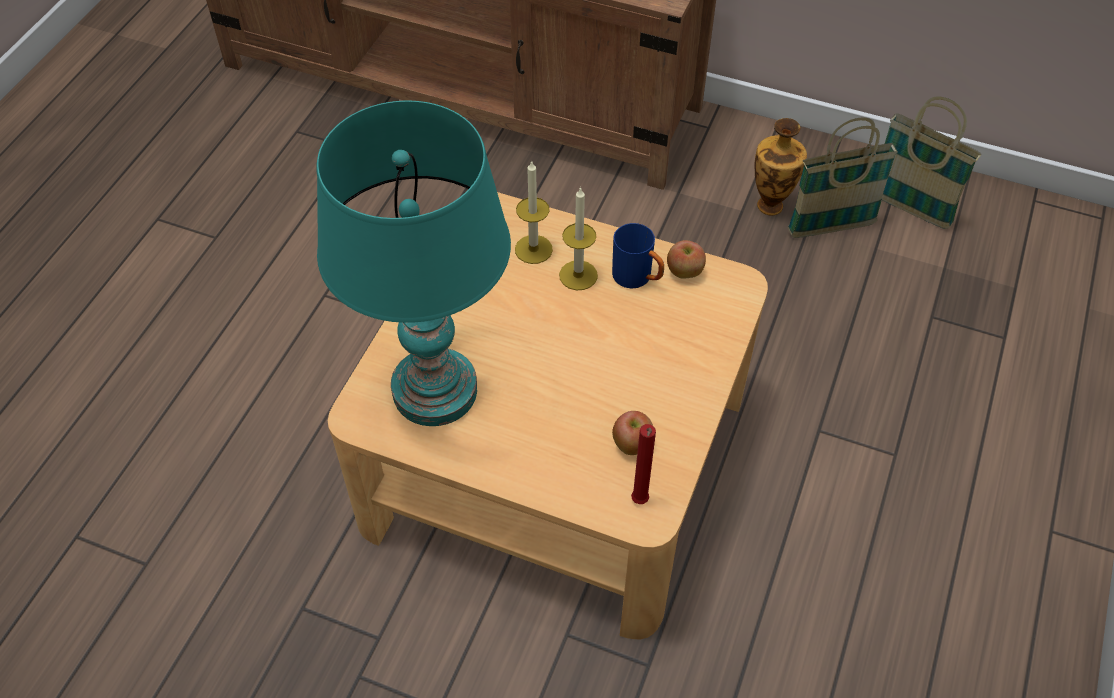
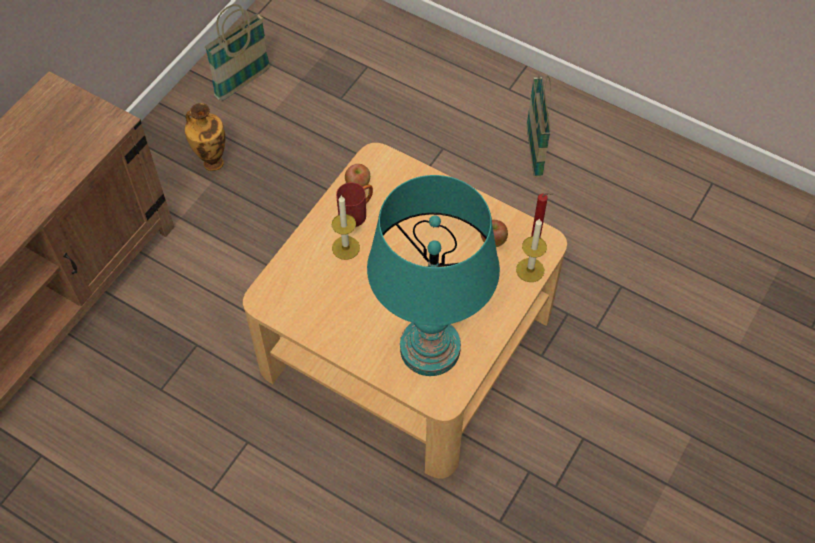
camera: 80 degrees left, 5 degrees up
candle [515,160,553,264] -> candle moved to [516,218,547,282]
blue mug [612,223,664,289] -> red mug [336,182,373,227]
basket [788,117,898,238] -> basket moved to [527,75,551,177]

